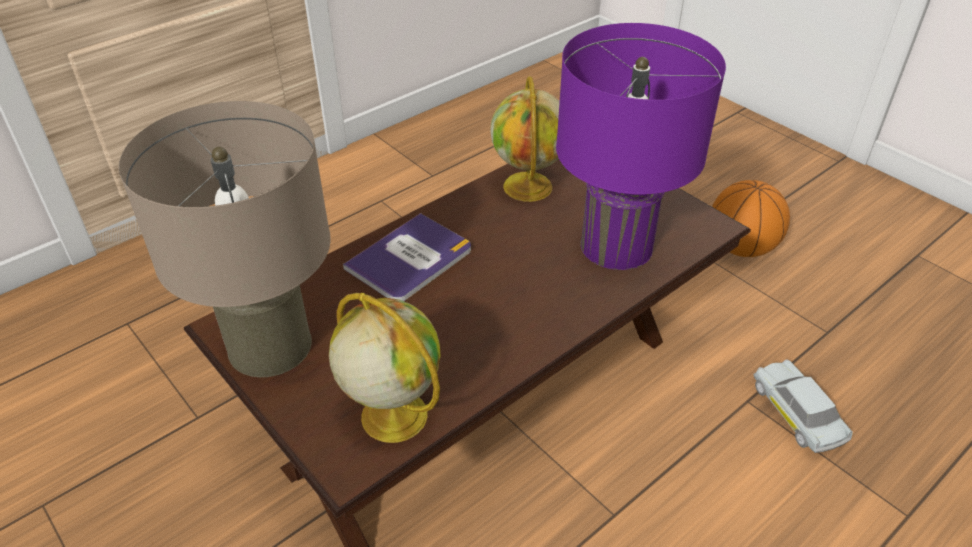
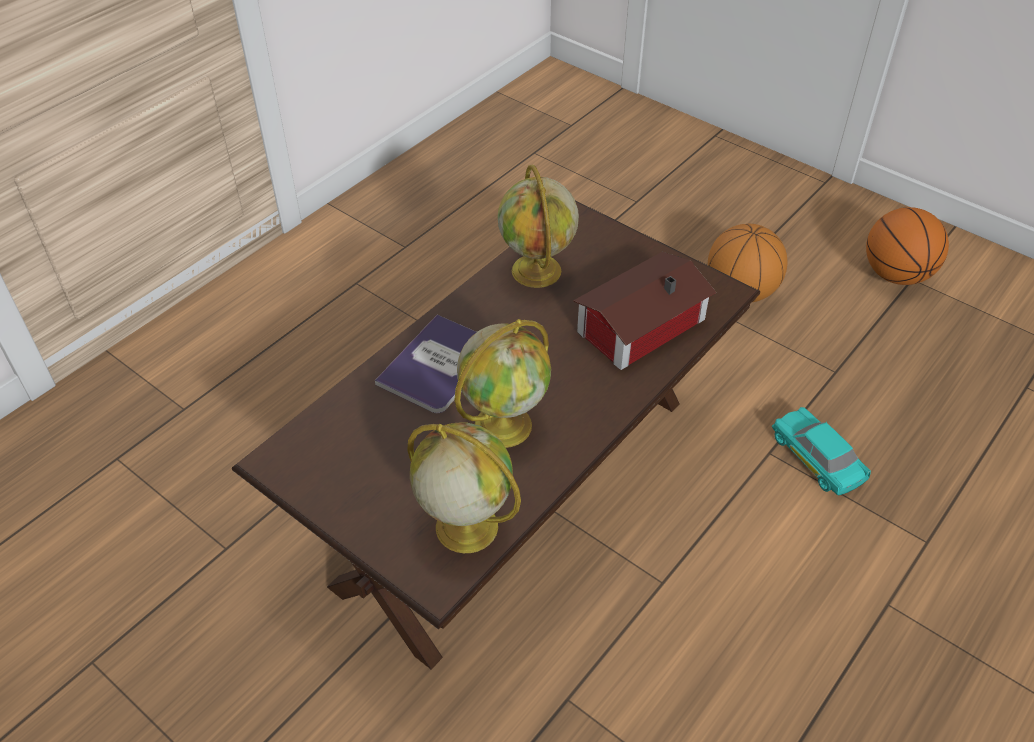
camera: 10 degrees left, 5 degrees up
beige table lamp [119,101,331,377] -> none
purple table lamp [556,23,726,270] -> toy house [573,252,716,370]
white toy car [753,359,853,453] -> turquoise toy car [772,407,871,495]
none -> globe [455,319,551,448]
none -> basketball [866,207,949,285]

